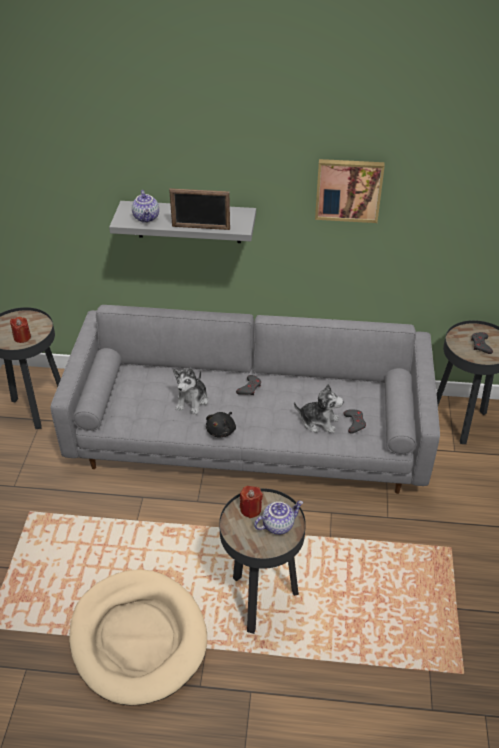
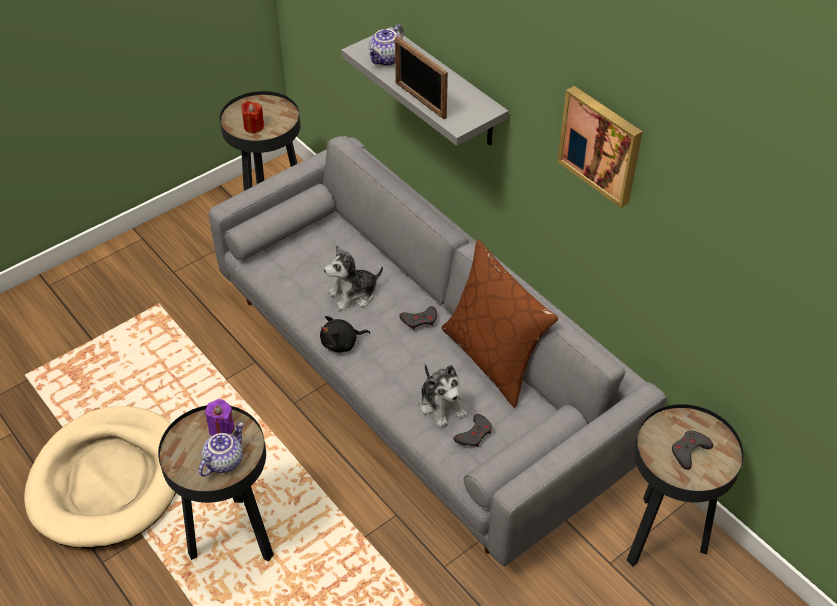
camera: 45 degrees right, 5 degrees up
red candle [240,486,263,518] -> purple candle [205,399,234,436]
teapot [254,501,303,535] -> teapot turned 75 degrees counterclockwise [198,422,243,477]
none -> brown pillow [442,240,558,408]

